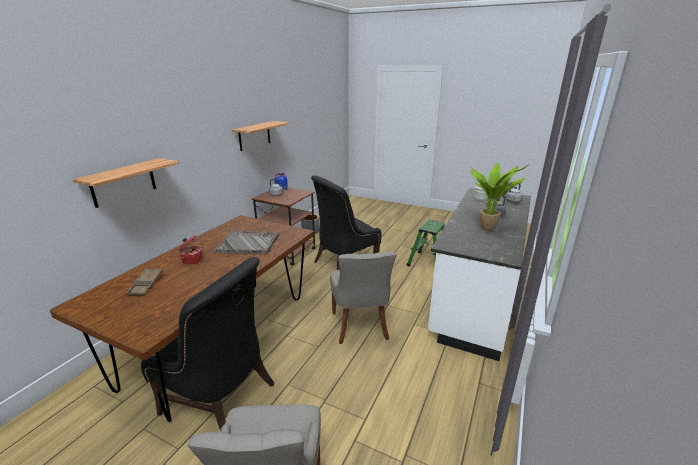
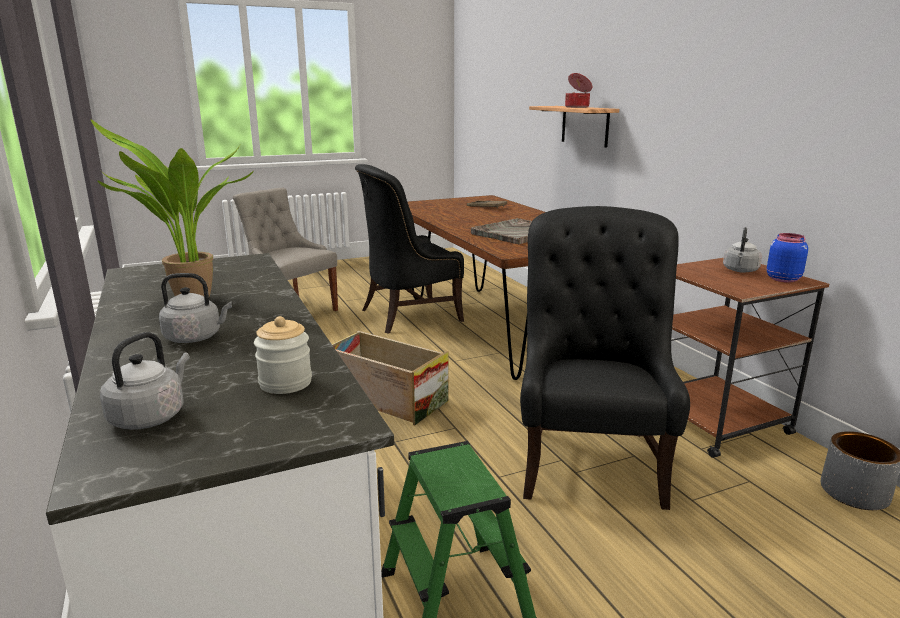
camera: 130 degrees right, 5 degrees down
cooking pot [178,235,204,264] -> cooking pot moved to [565,73,592,108]
shelf [232,121,289,151] -> none
grey chair [330,252,396,344] -> crate [332,331,449,426]

